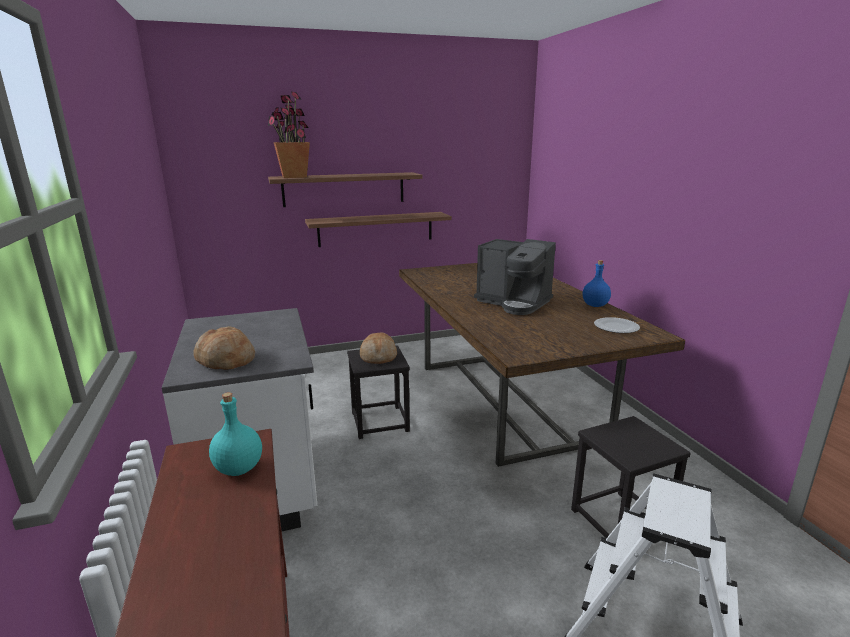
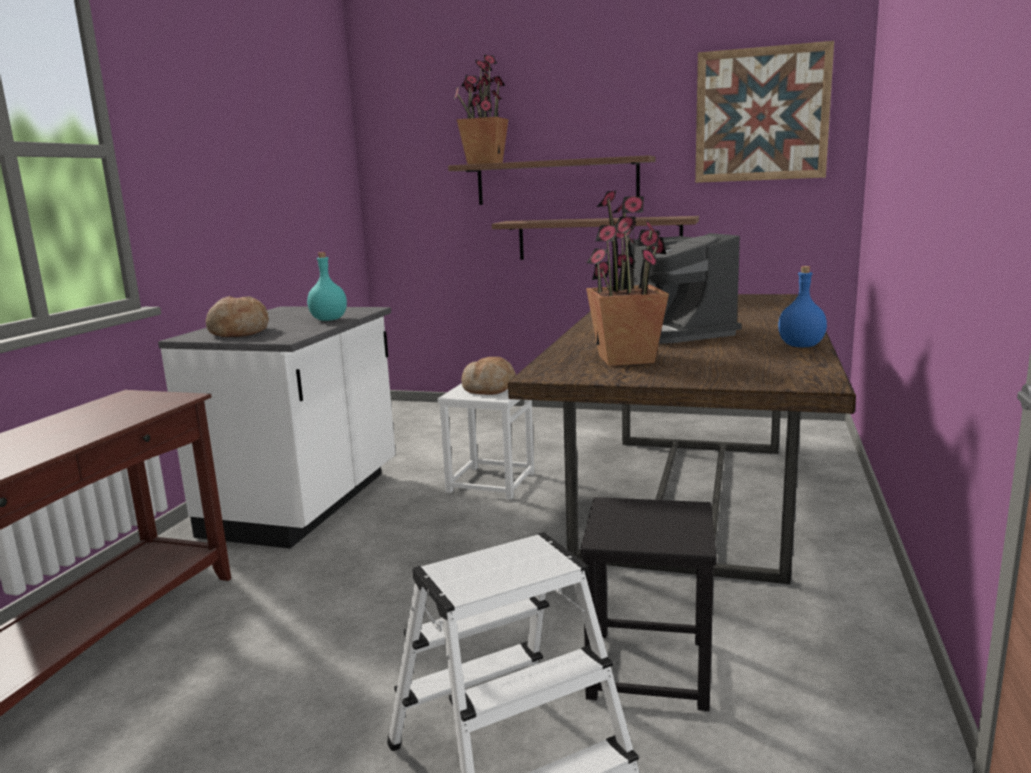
camera: 35 degrees right, 5 degrees down
turquoise bottle [209,392,262,476] -> turquoise bottle moved to [307,252,347,321]
black stool [347,345,410,439] -> white stool [438,383,534,500]
plate [594,317,640,333] -> none
none -> potted plant [586,191,669,366]
none -> picture [695,41,834,183]

